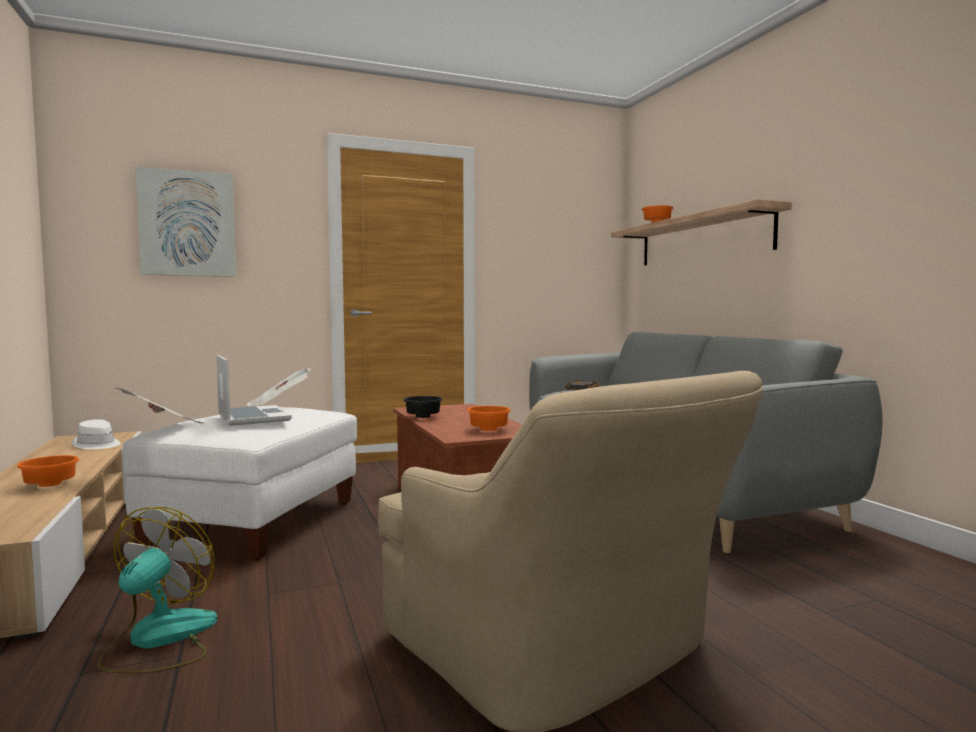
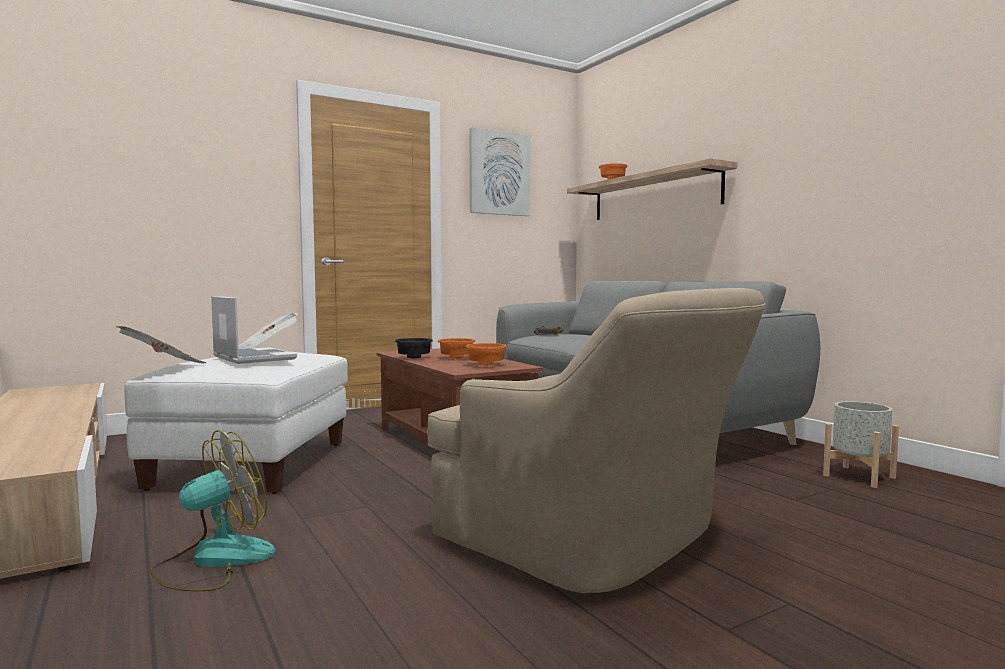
camera: 10 degrees left, 0 degrees up
orange bowl [17,455,79,487] -> orange bowl moved to [438,338,476,359]
white hat [72,419,121,449] -> none
fan [97,507,217,673] -> fan turned 45 degrees clockwise [149,430,276,591]
picture [136,167,236,277] -> picture moved to [470,128,530,216]
none -> grey planter [823,402,899,488]

